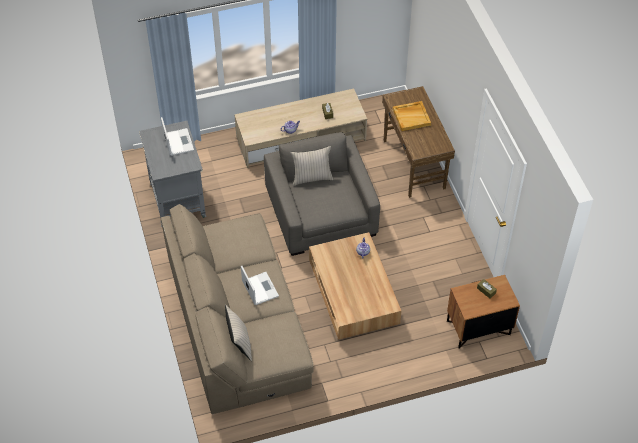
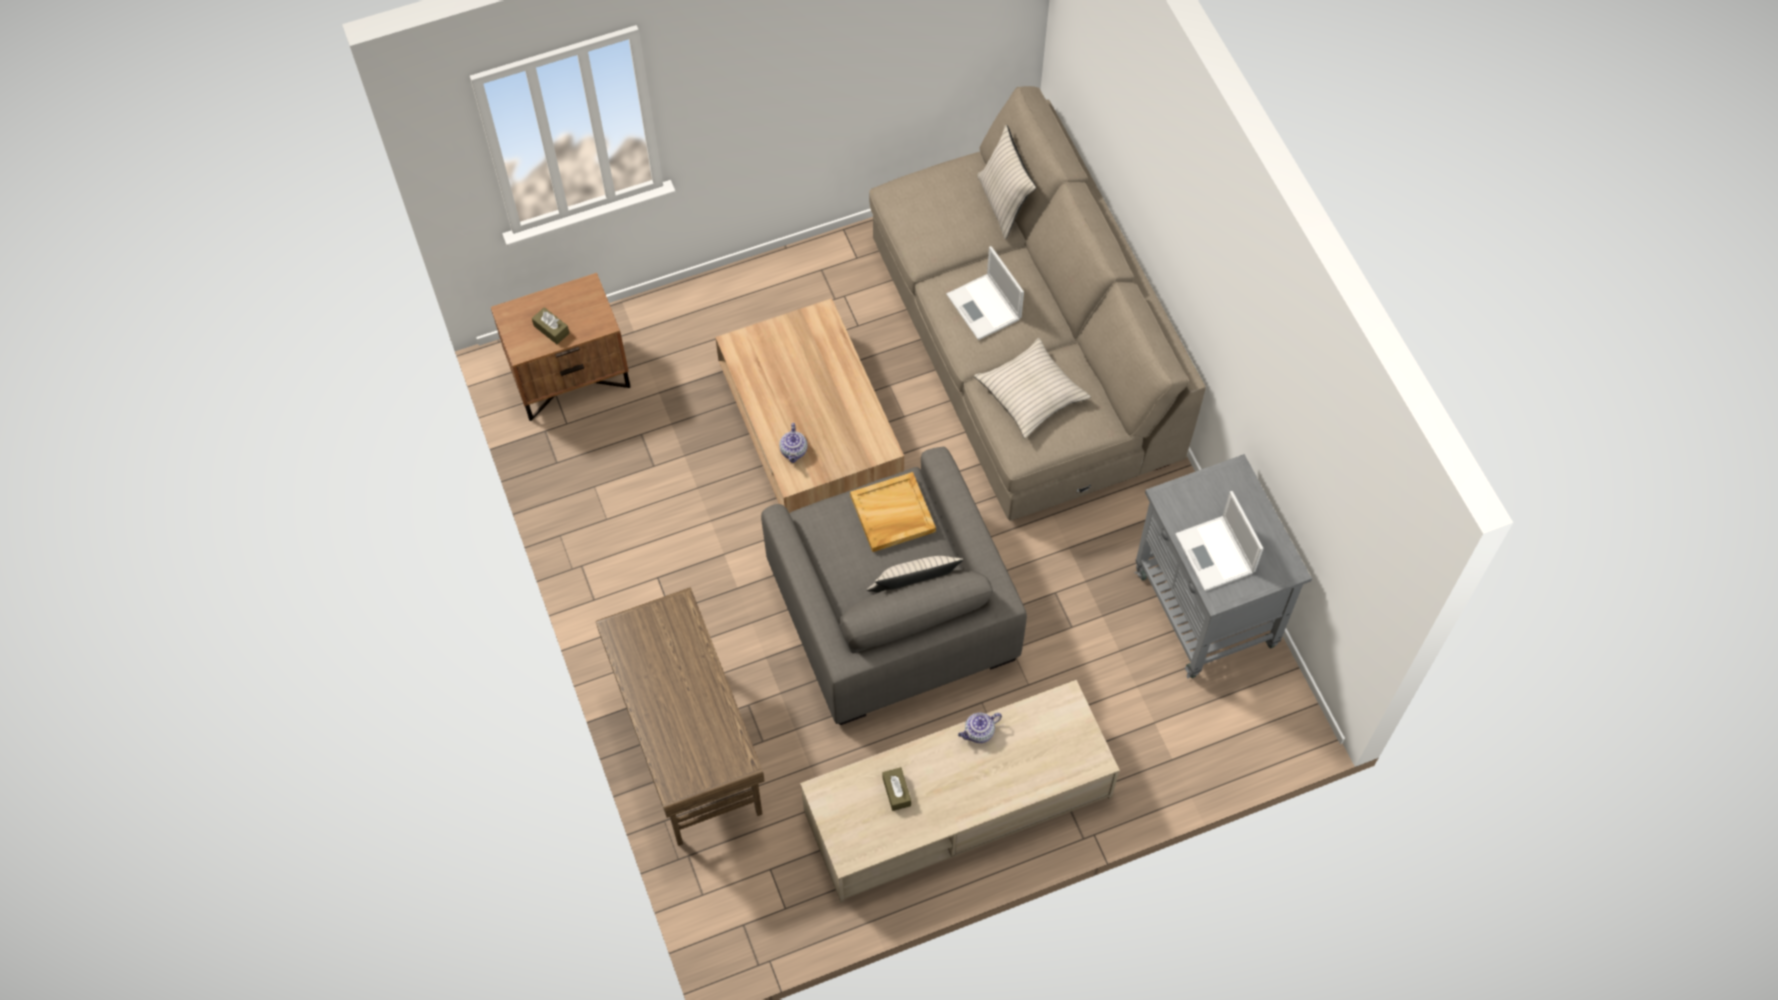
camera: 175 degrees right, 10 degrees up
beige tray [393,101,431,131] -> beige tray moved to [850,472,936,552]
none -> beige pillow [974,338,1091,438]

